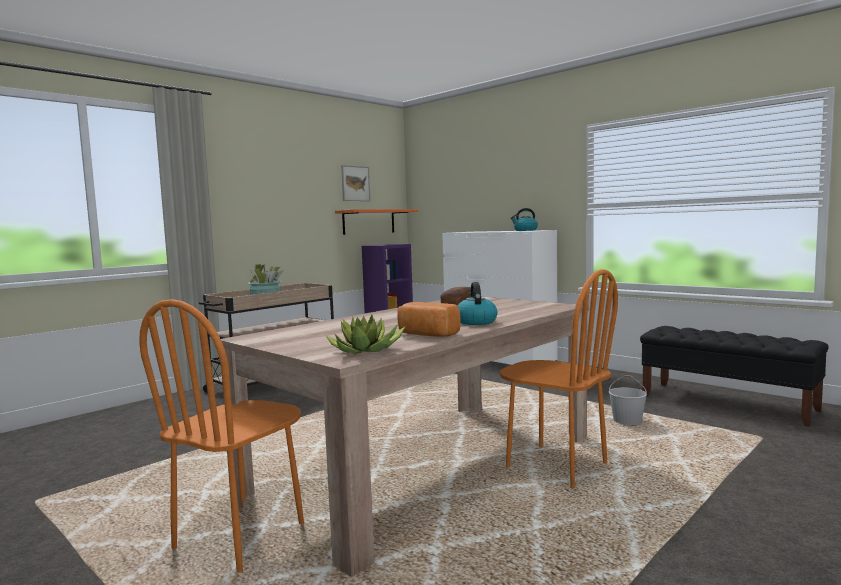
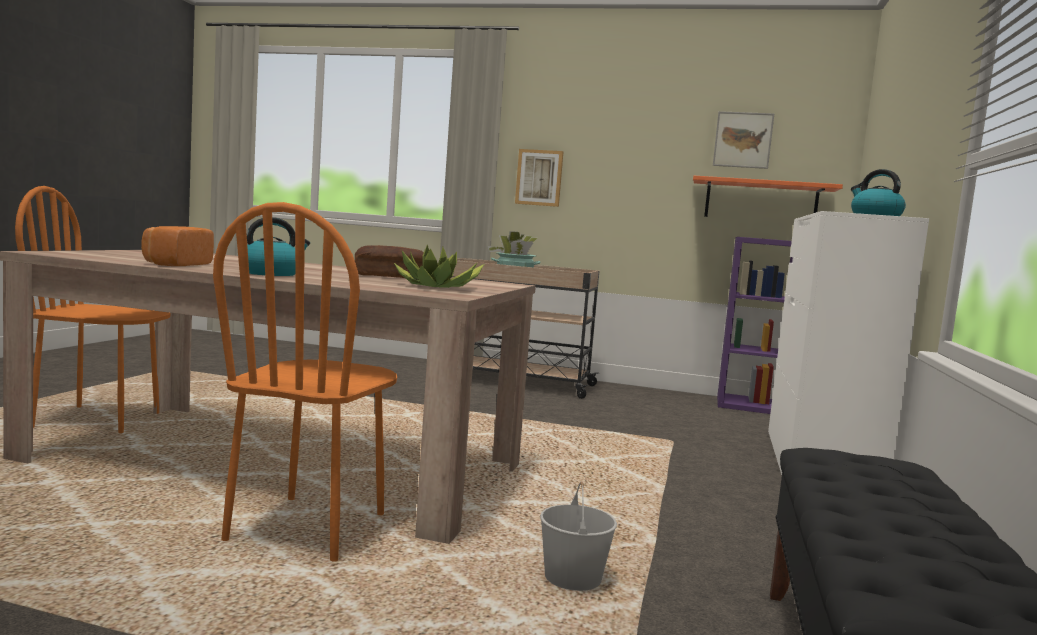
camera: 60 degrees right, 0 degrees up
potted plant [326,314,405,354] -> potted plant moved to [394,245,484,288]
none -> picture [515,149,563,207]

